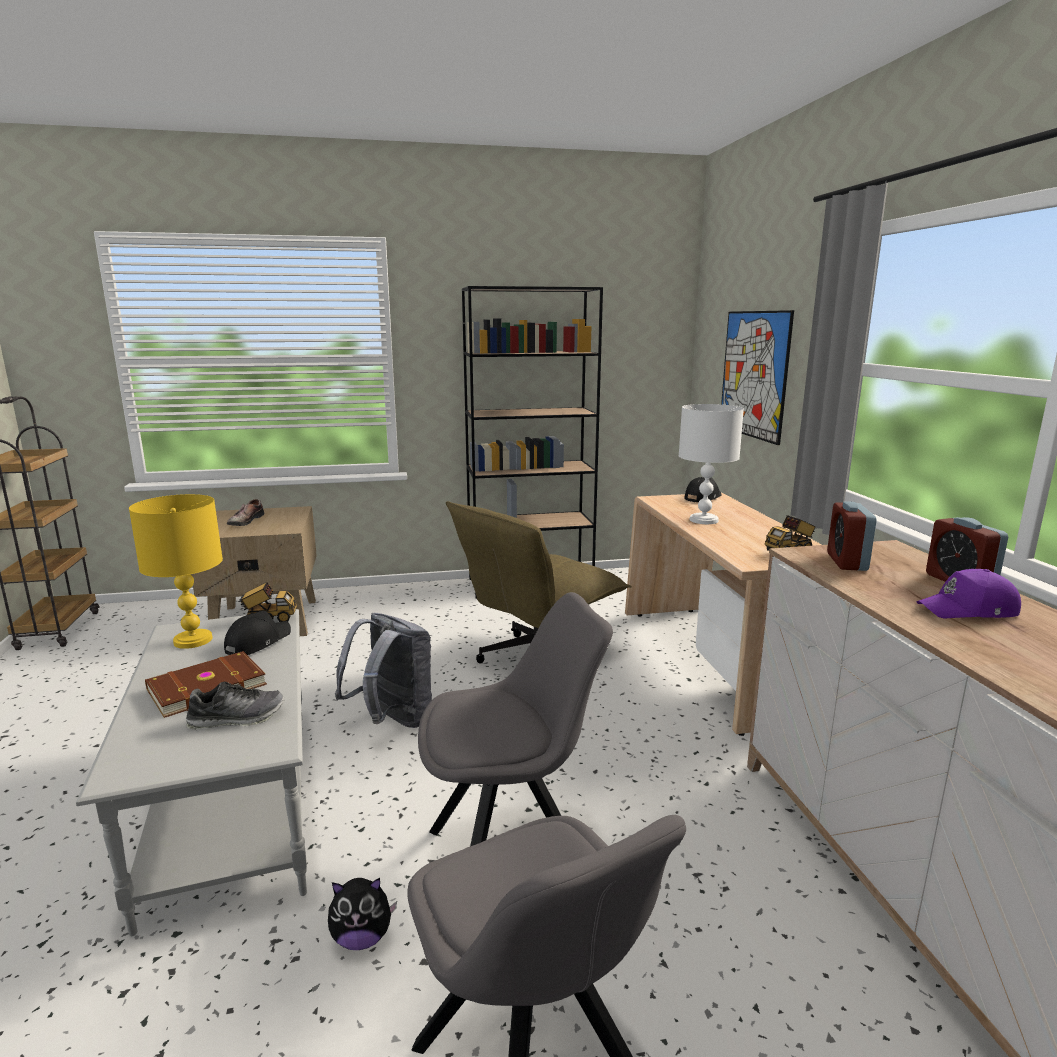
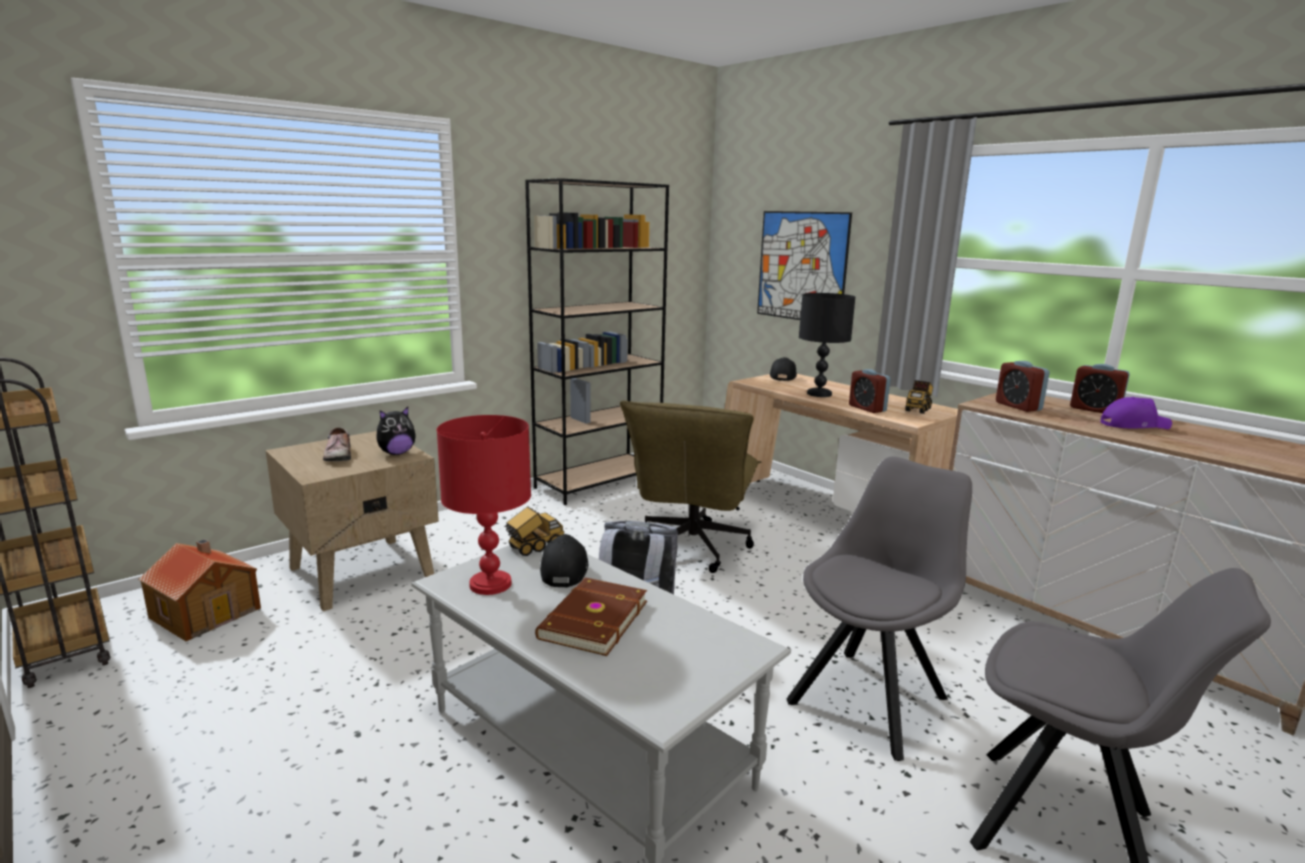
camera: 30 degrees left, 0 degrees up
yellow table lamp [129,494,223,649] -> red table lamp [437,415,531,595]
shoe [186,682,284,730] -> none
plush toy [328,878,397,950] -> plush toy moved to [376,407,416,455]
white table lamp [679,404,744,524] -> black table lamp [799,293,855,397]
purple cap [917,569,1021,619] -> purple cap turned 150 degrees counterclockwise [1101,397,1172,429]
none -> toy house [138,539,261,641]
none -> alarm clock [849,369,891,413]

